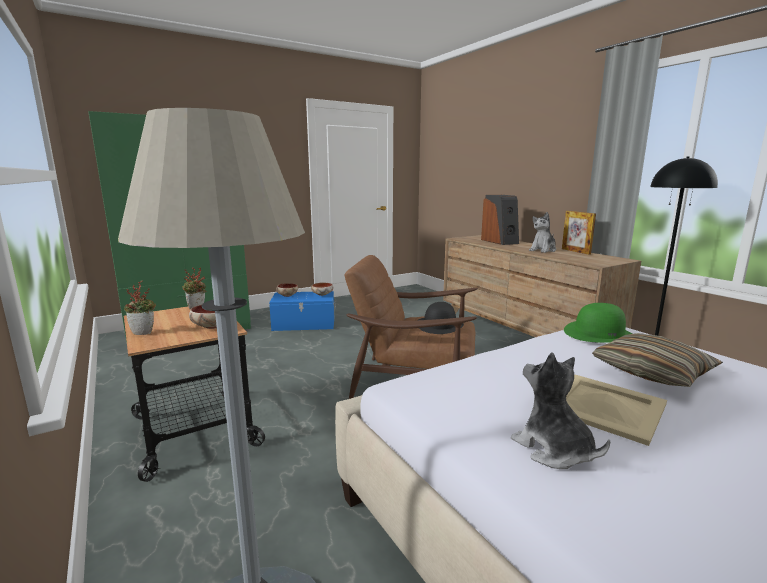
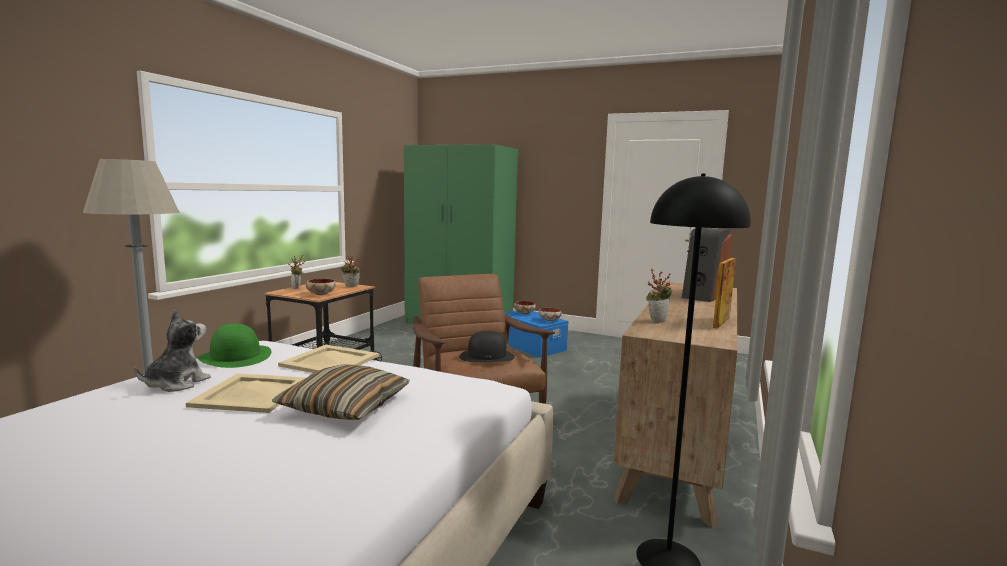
camera: 55 degrees right, 5 degrees down
plush toy [529,212,556,253] -> none
green hat [564,303,632,343] -> green hat moved to [198,324,272,368]
none -> beige tray [278,345,379,373]
none -> potted plant [646,269,672,323]

